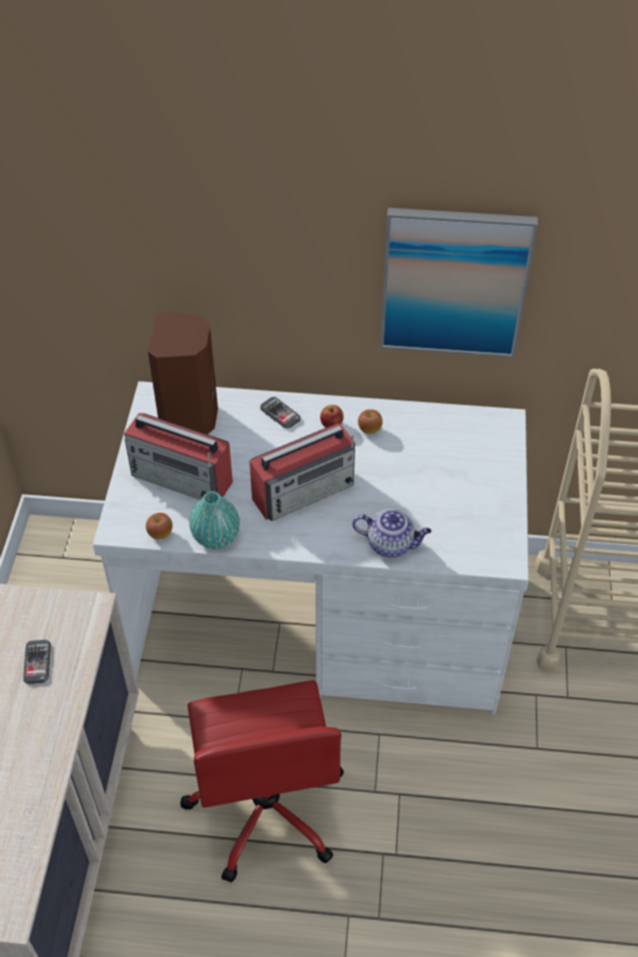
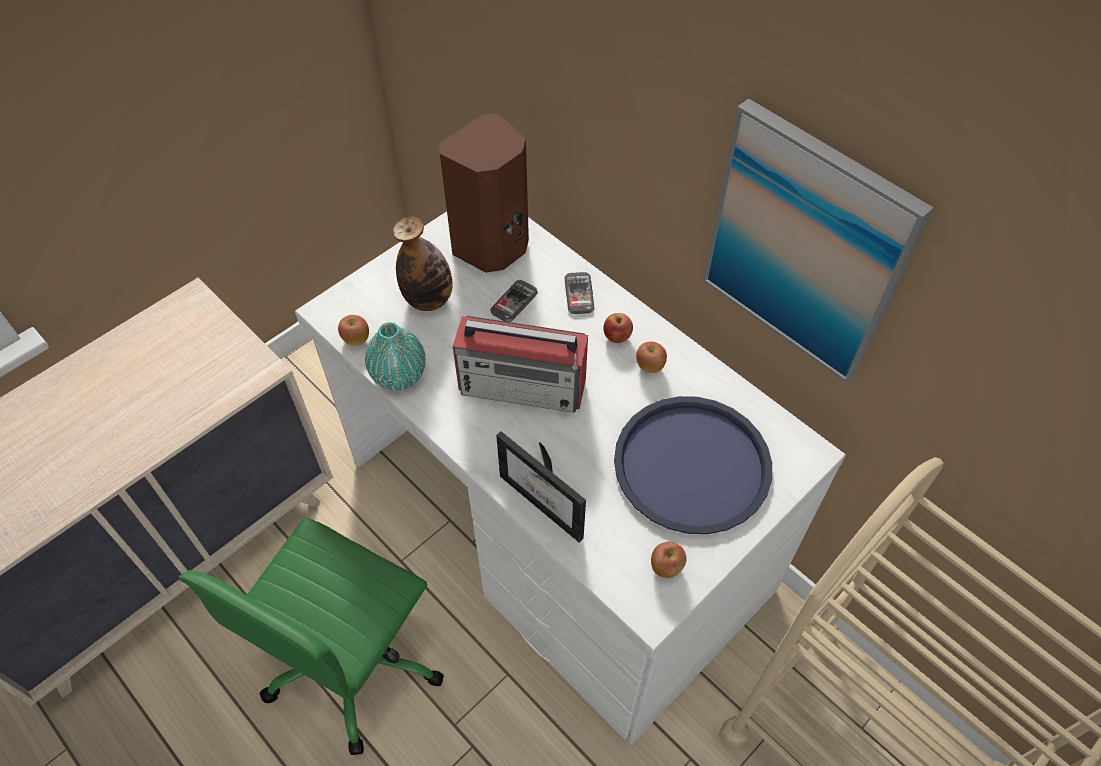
camera: 40 degrees right, 5 degrees up
phone [23,640,51,684] -> phone moved to [490,280,538,322]
radio [124,413,233,500] -> bottle [393,217,452,311]
red office chair [180,680,344,882] -> green office chair [178,518,444,755]
teapot [352,509,432,557] -> picture frame [496,431,586,543]
none -> blue tray [614,396,772,534]
none -> apple [651,542,687,578]

